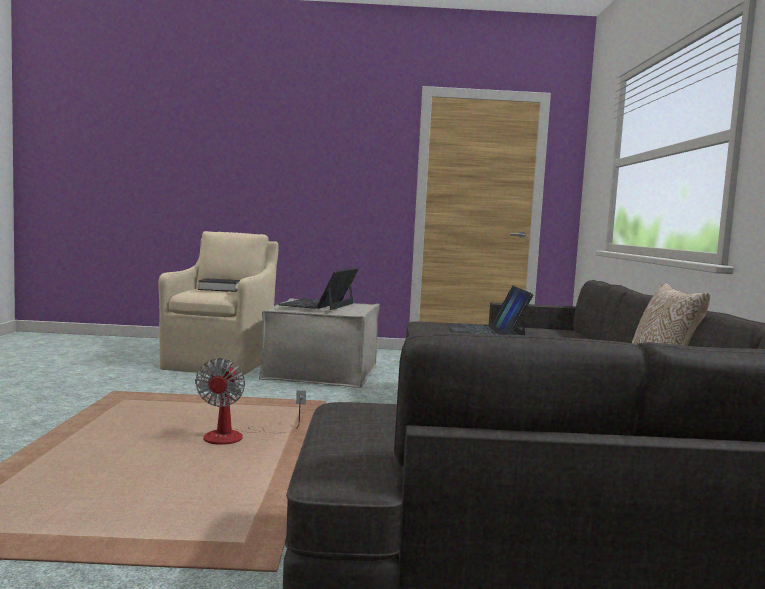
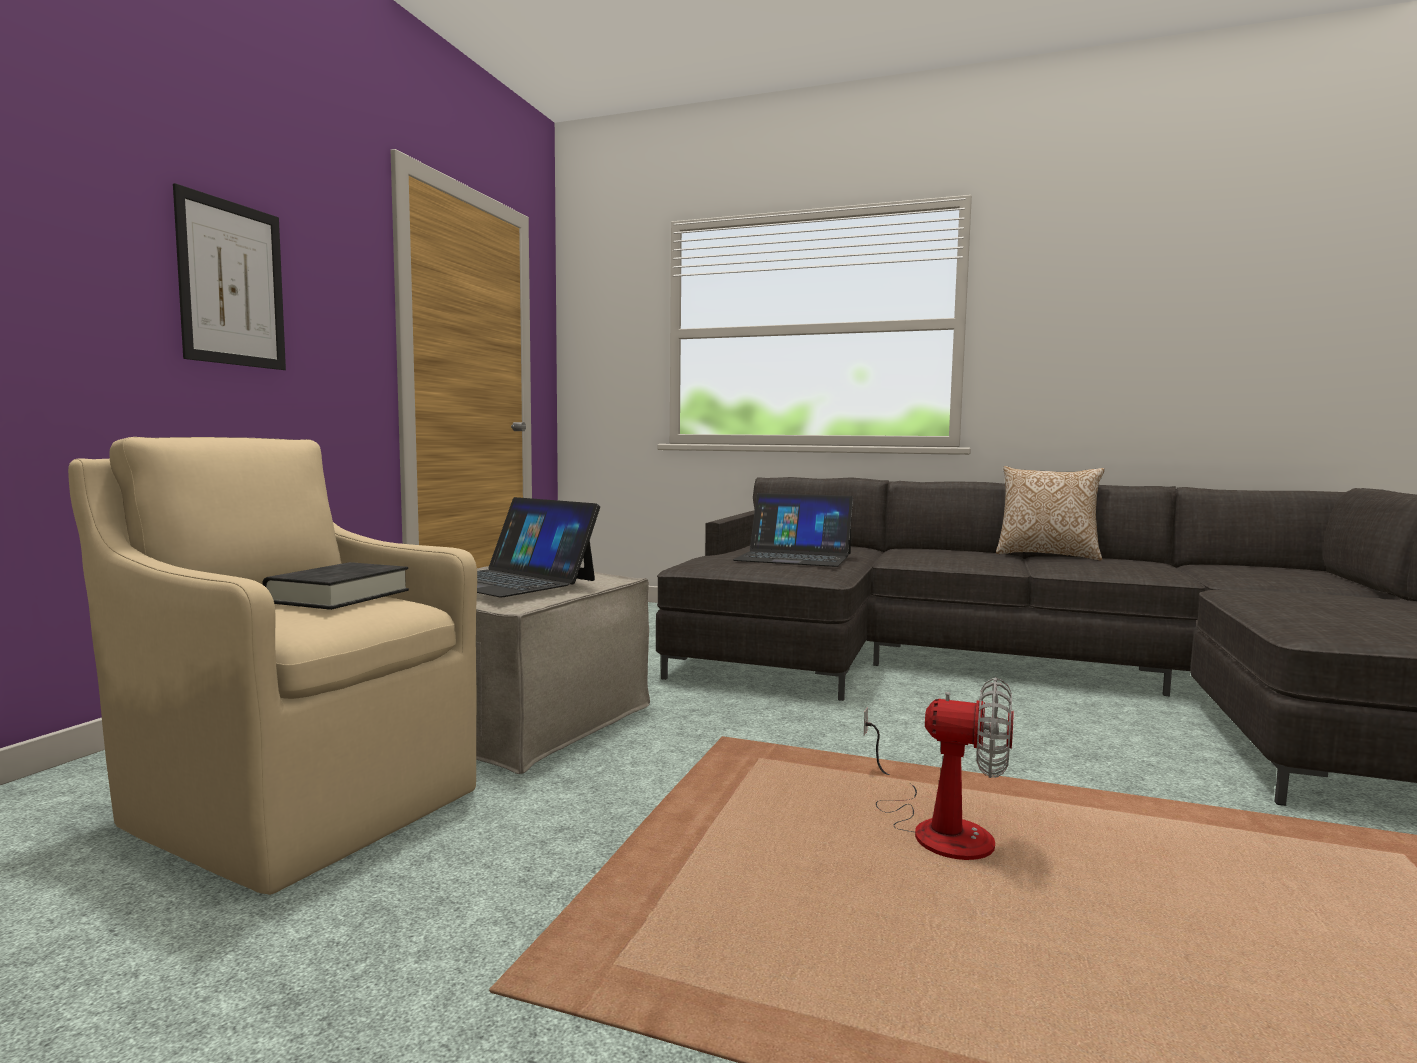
camera: 70 degrees left, 0 degrees up
none -> picture [173,183,286,370]

